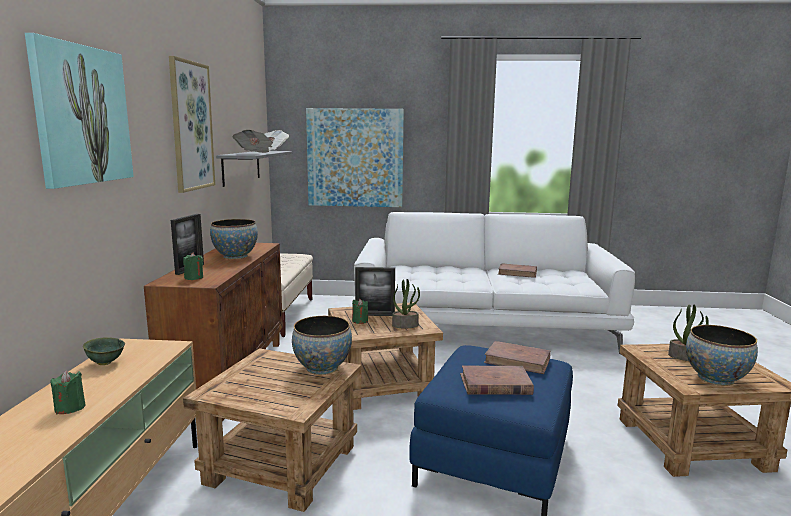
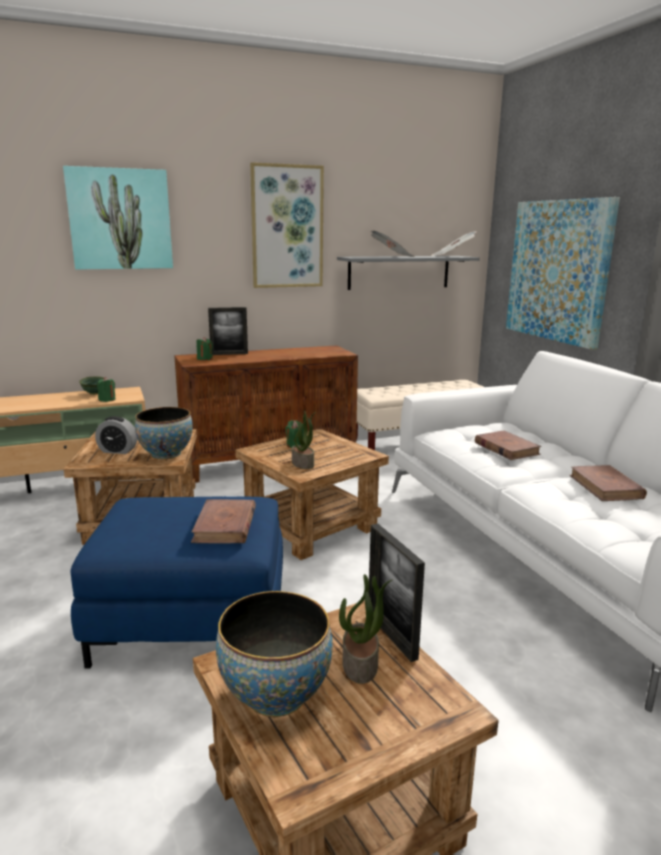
camera: 65 degrees right, 5 degrees up
green candle [51,371,86,414] -> green candle moved to [97,377,116,402]
bowl [210,219,258,259] -> none
picture frame [355,267,395,316] -> picture frame moved to [369,524,425,662]
brown book [460,366,534,395] -> brown book moved to [475,431,542,460]
none -> alarm clock [95,416,137,454]

